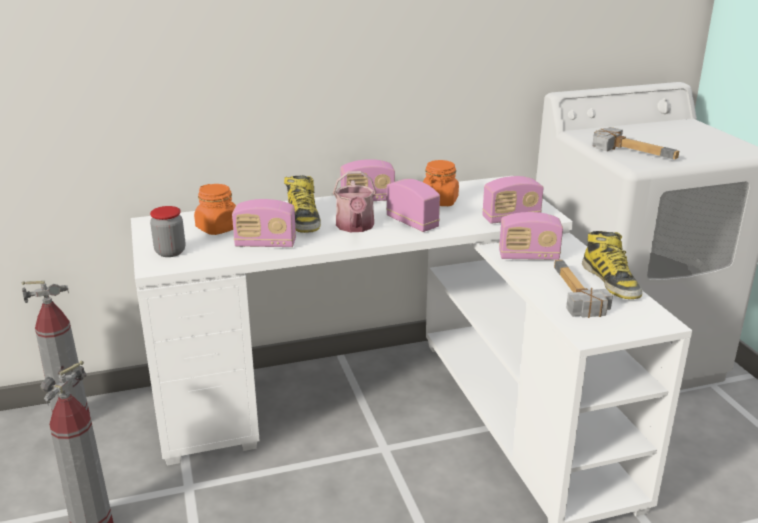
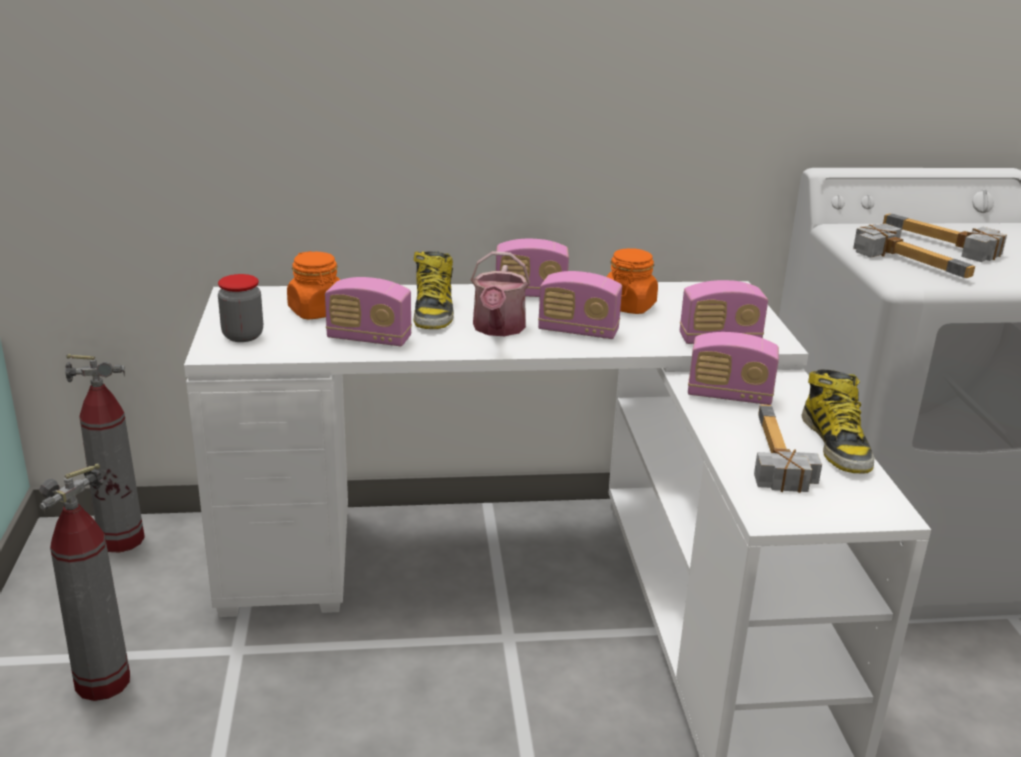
camera: 10 degrees right, 0 degrees up
radio [386,179,440,232] -> radio turned 135 degrees clockwise [538,271,622,339]
none -> hammer [883,213,1007,262]

